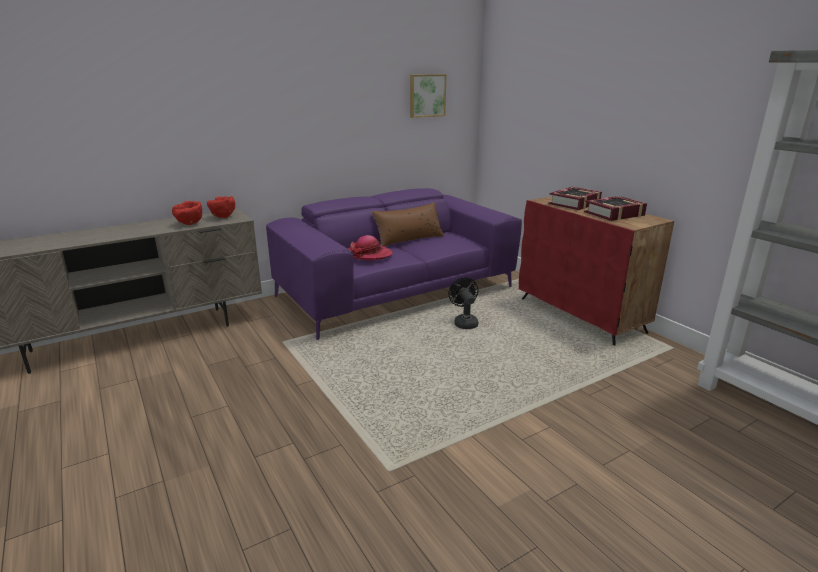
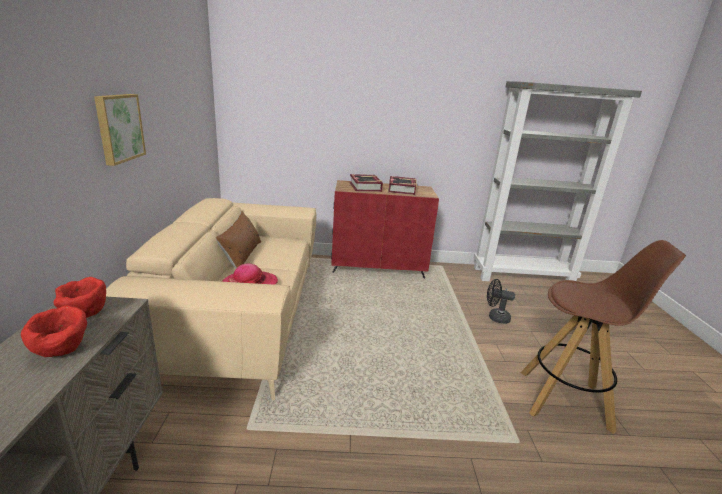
camera: 60 degrees left, 0 degrees up
purple sofa [266,188,522,340] -> beige sofa [106,198,316,400]
picture [410,74,446,118] -> picture moved to [94,94,146,166]
black fan [448,277,478,329] -> black fan moved to [487,279,515,324]
none -> brown stool [520,240,686,434]

